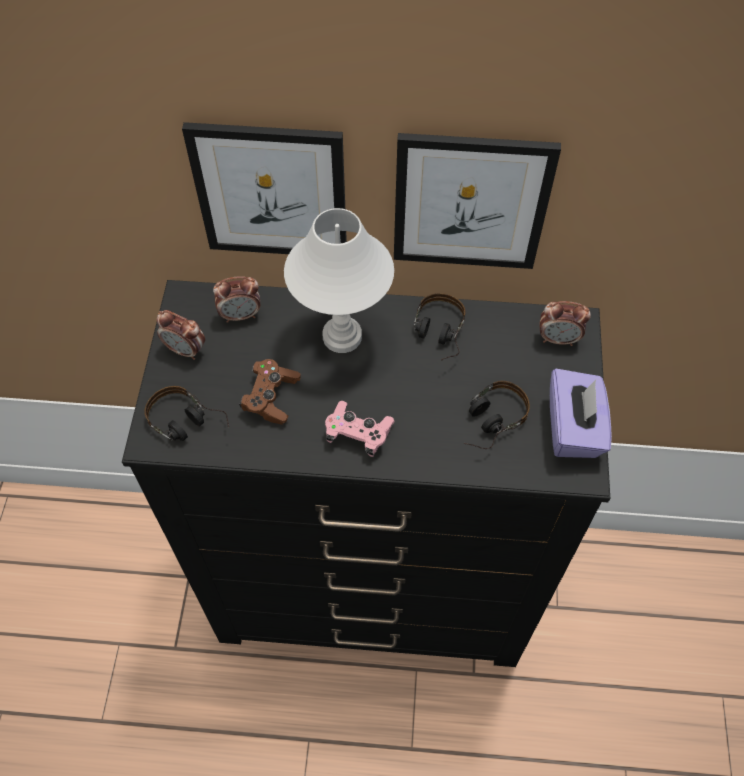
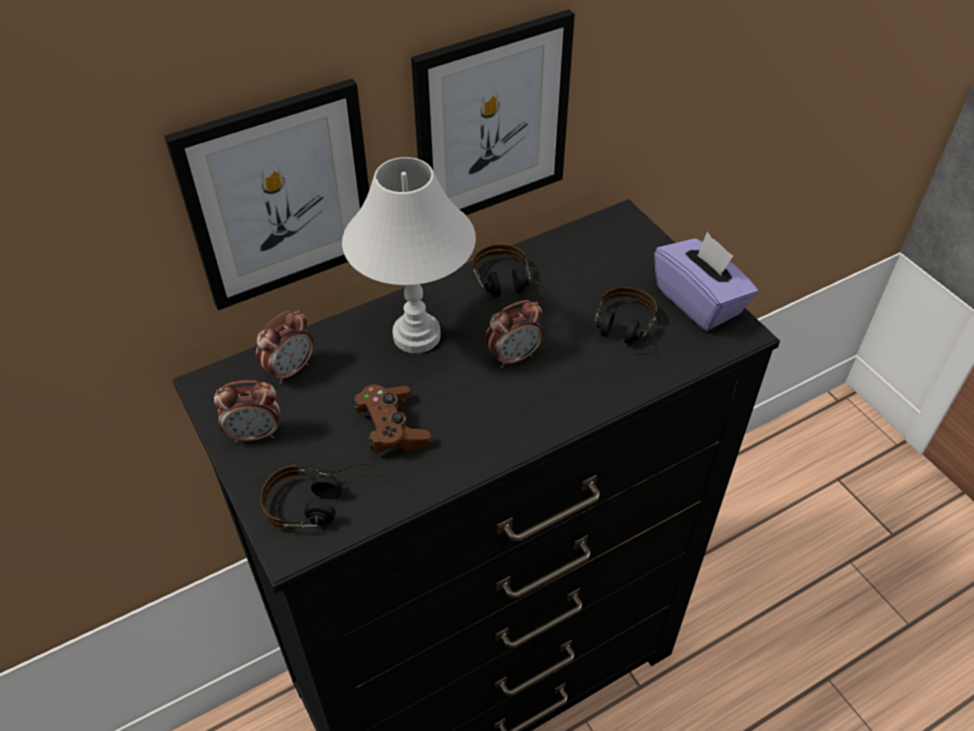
camera: 35 degrees left, 10 degrees down
pink game controller [325,401,395,457] -> none
alarm clock [540,301,591,346] -> alarm clock moved to [485,300,543,368]

